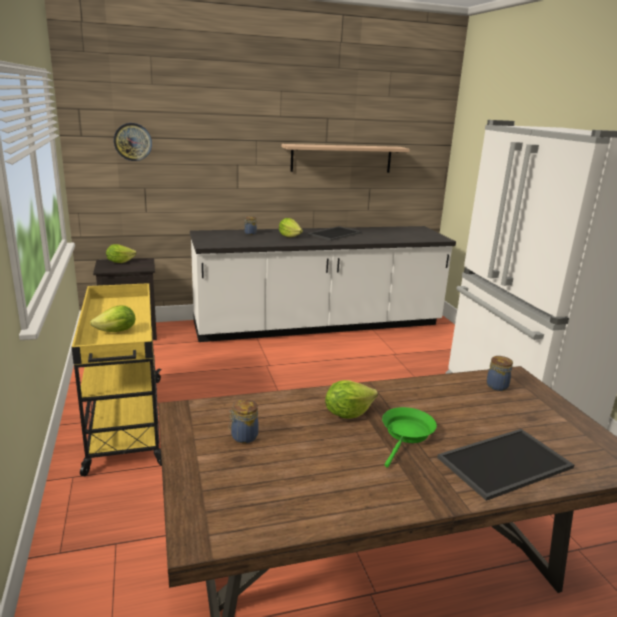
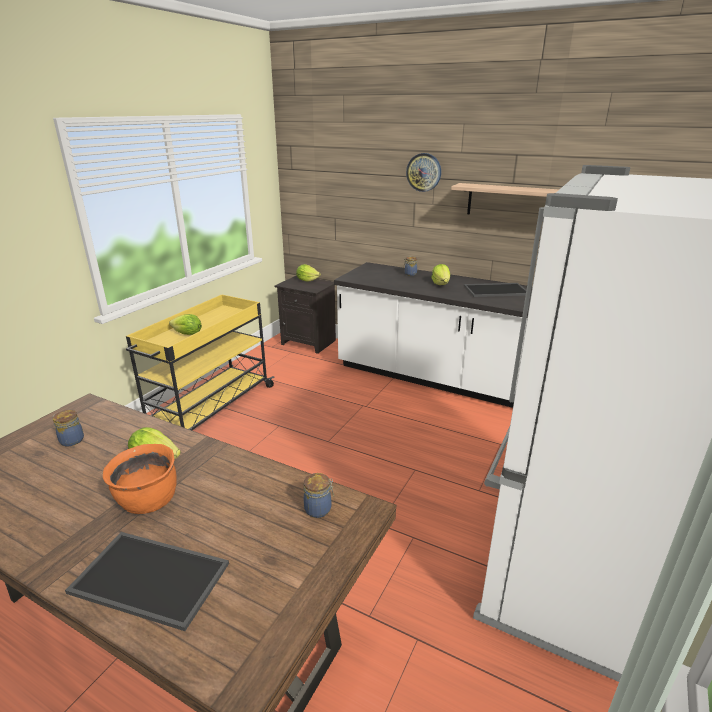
camera: 45 degrees right, 5 degrees up
wall clock [114,123,152,161] -> wall clock moved to [406,153,441,192]
green frying pan [382,407,437,468] -> orange cooking pot [103,444,177,514]

